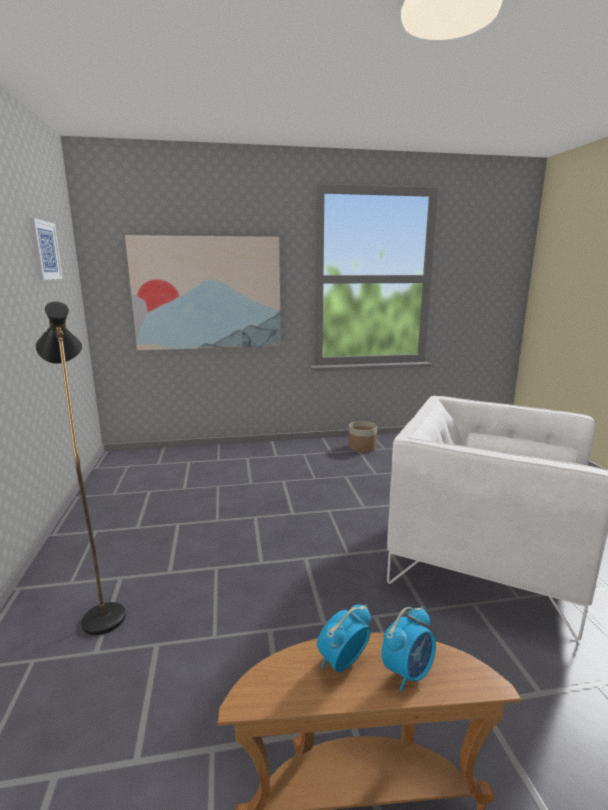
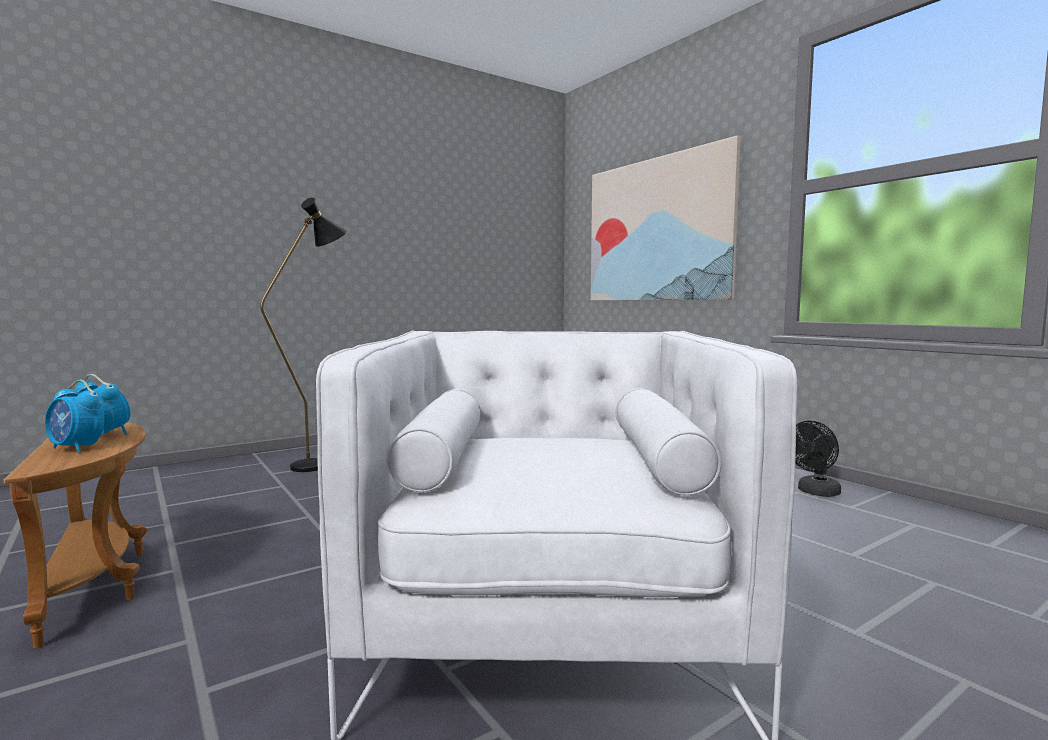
camera: 65 degrees right, 10 degrees down
picture [29,218,63,280] -> none
planter [349,421,377,452] -> black fan [796,421,841,497]

